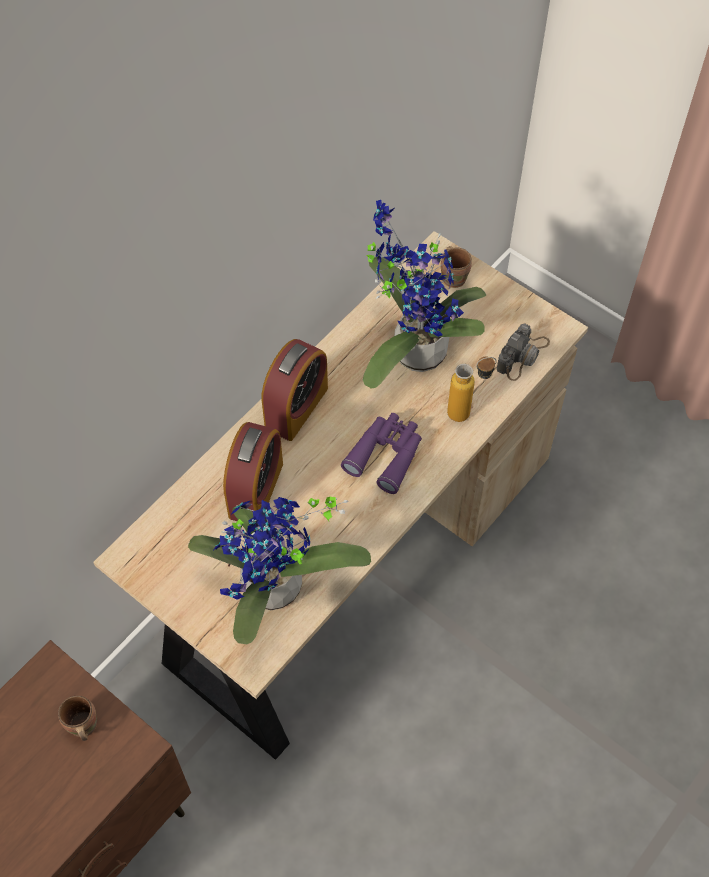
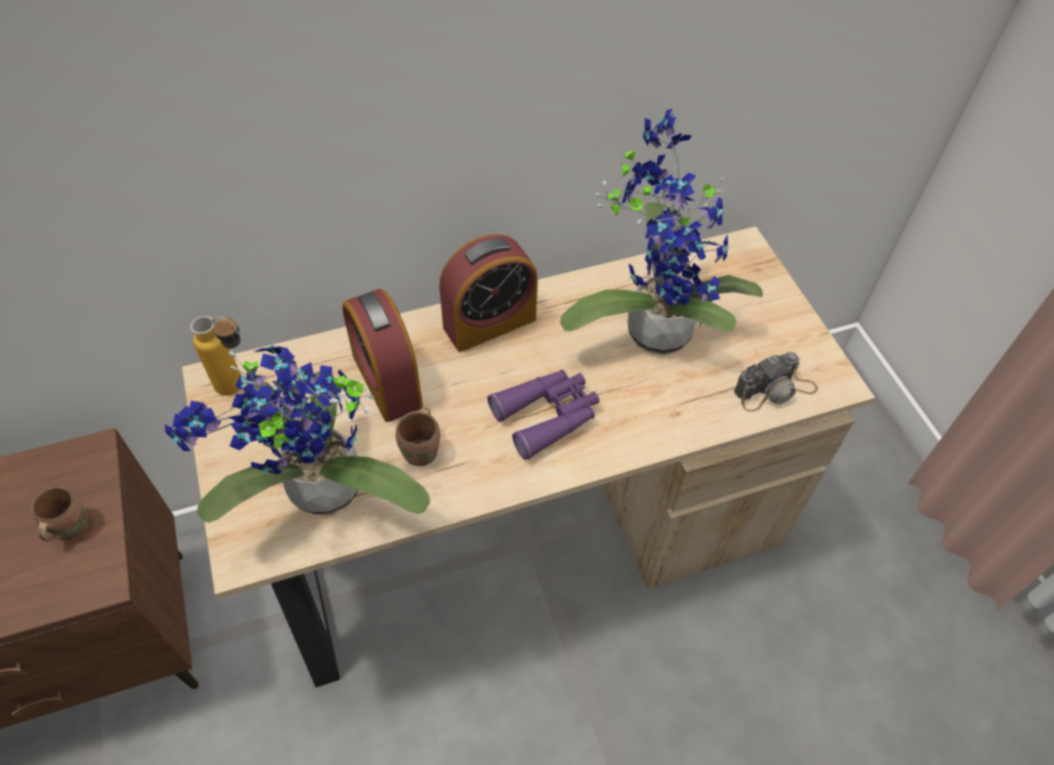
camera: 30 degrees right, 5 degrees down
alarm clock [223,422,283,521] -> alarm clock turned 105 degrees clockwise [342,289,423,422]
brown mug [441,246,472,288] -> brown mug moved to [396,408,440,466]
bottle [447,357,497,422] -> bottle moved to [190,316,241,396]

